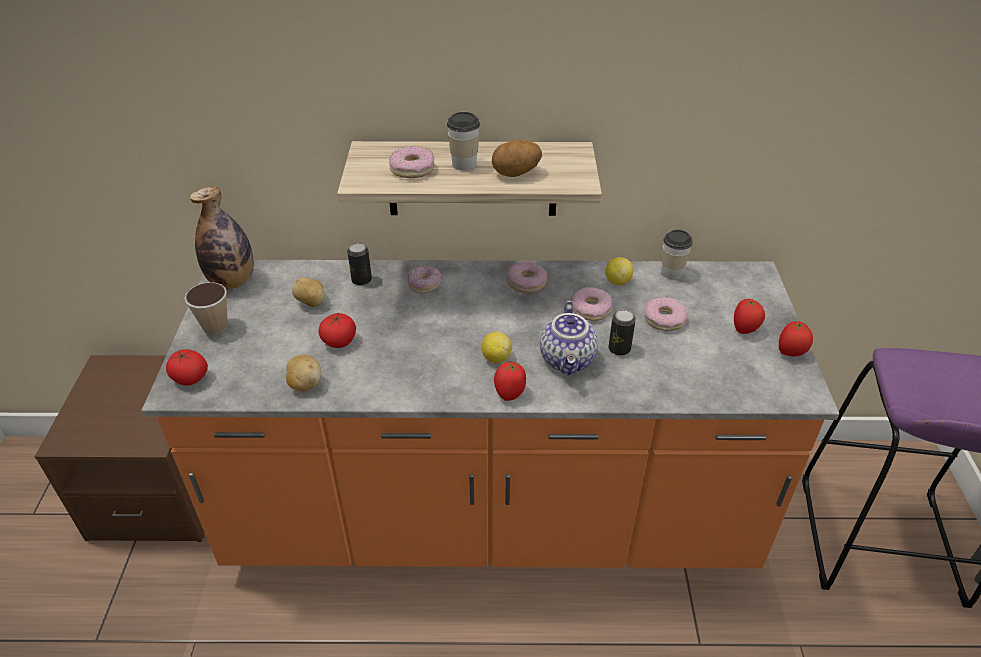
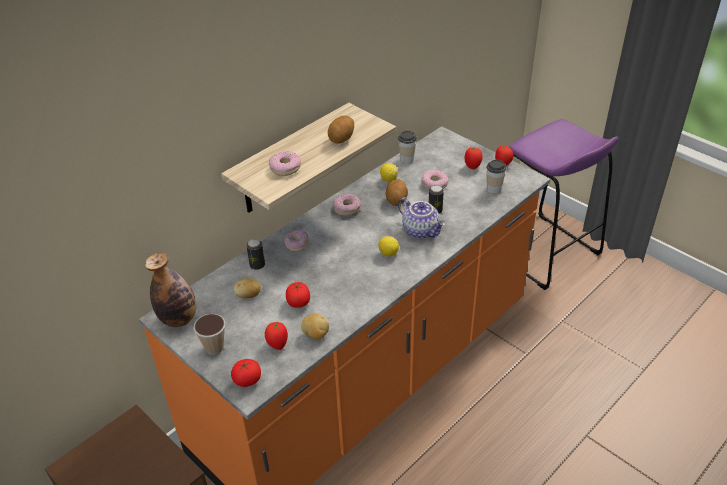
camera: 45 degrees left, 0 degrees up
cup [447,112,480,171] -> cup moved to [486,160,506,194]
tomato [494,362,526,401] -> tomato moved to [265,321,288,350]
donut [571,287,613,321] -> potato [386,179,408,206]

